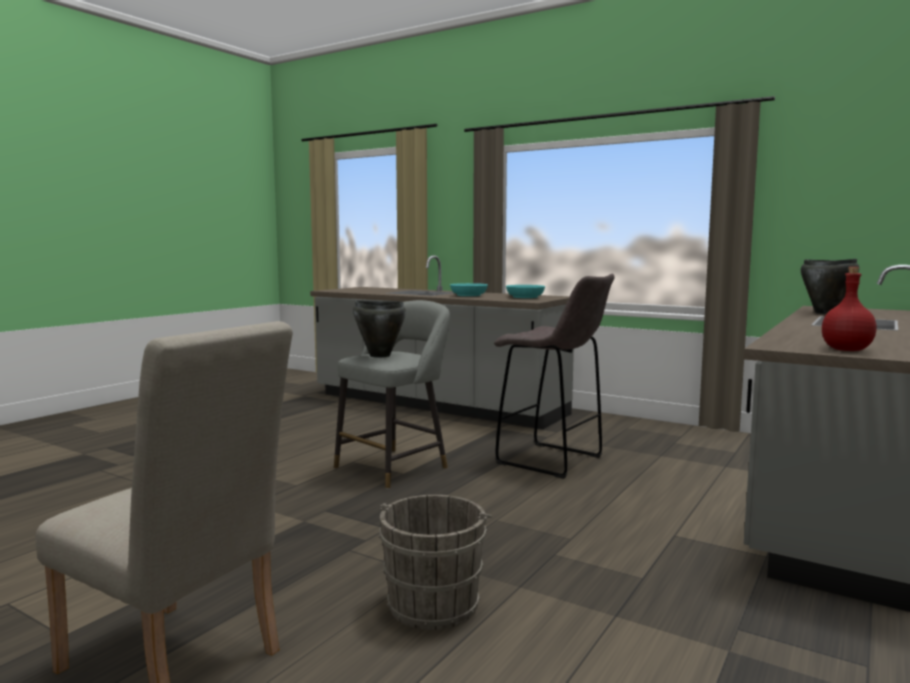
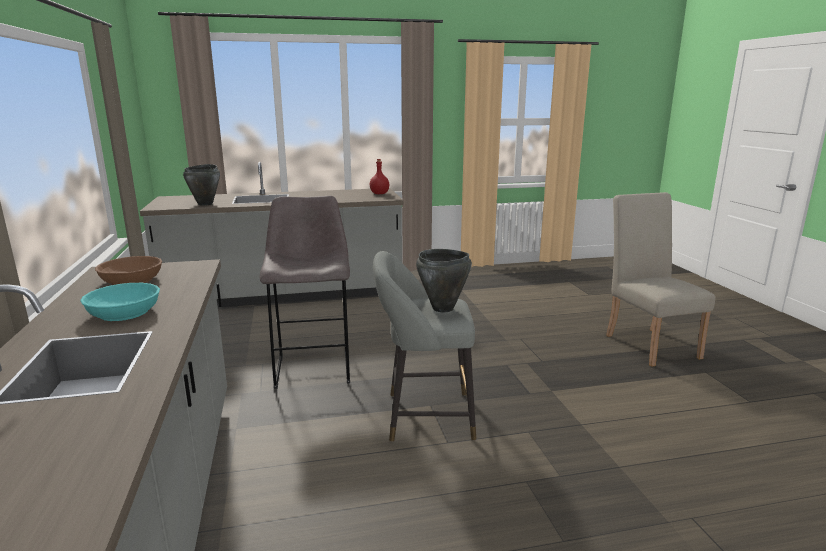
camera: 135 degrees left, 10 degrees up
grey bucket [379,495,492,630] -> none
turquoise bowl [506,285,546,298] -> brown bowl [95,256,162,285]

